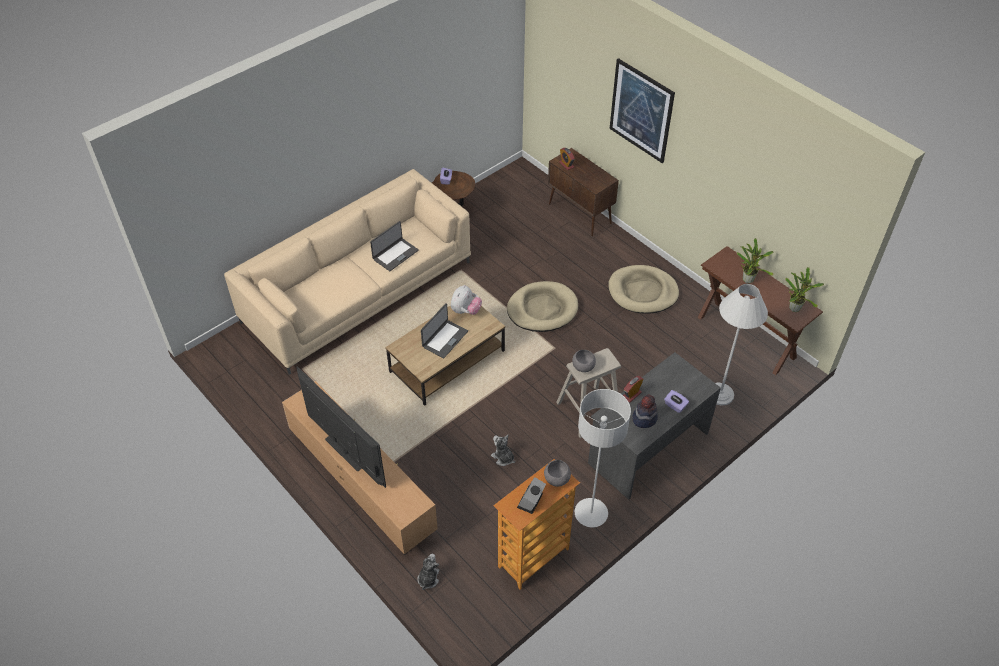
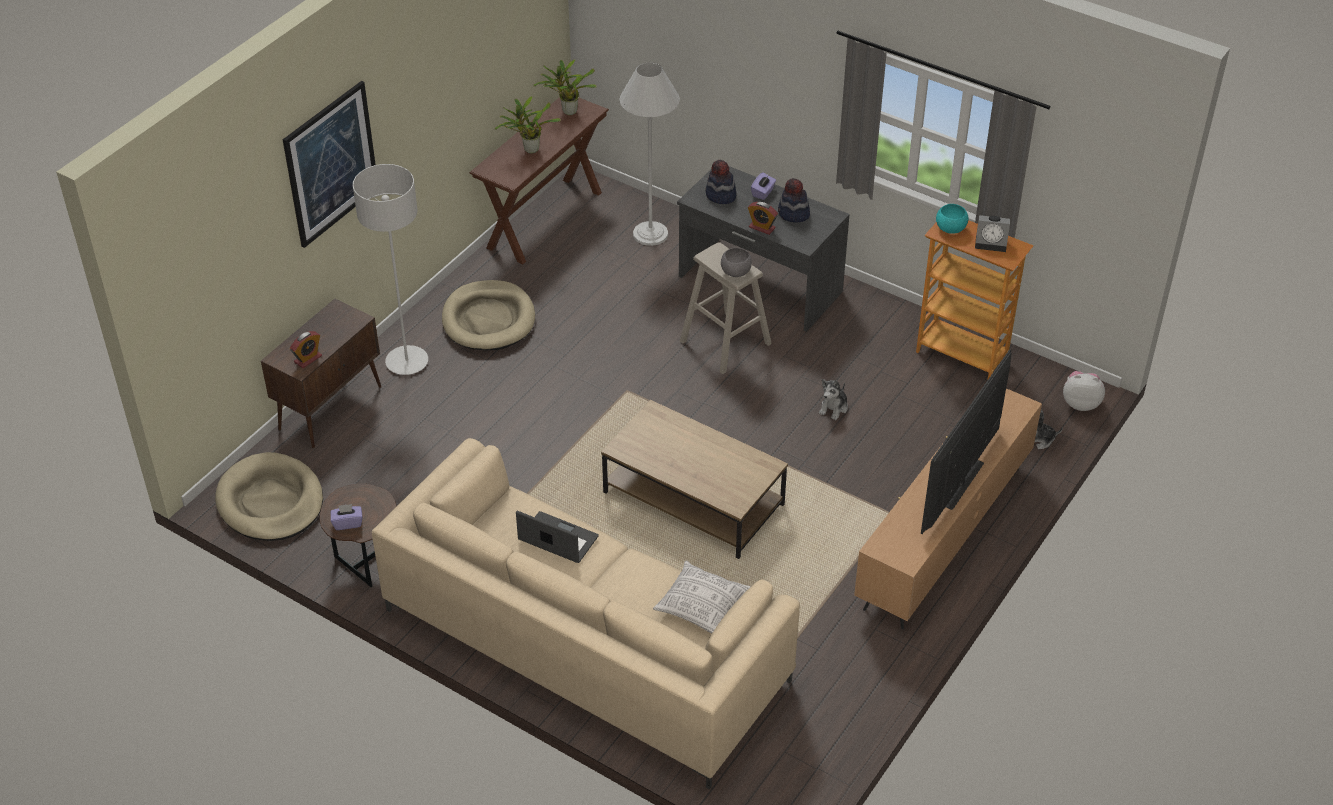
camera: 105 degrees left, 5 degrees down
laptop [421,303,468,358] -> none
plush toy [451,285,482,315] -> plush toy moved to [1063,371,1105,411]
beige dog bed [507,281,578,332] -> beige dog bed moved to [215,452,323,541]
grey bowl [544,460,571,487] -> turquoise bowl [936,204,969,234]
grey floor lamp [575,389,631,527] -> grey floor lamp moved to [353,164,428,375]
none -> pillow [653,561,751,634]
none -> hat [705,160,736,204]

